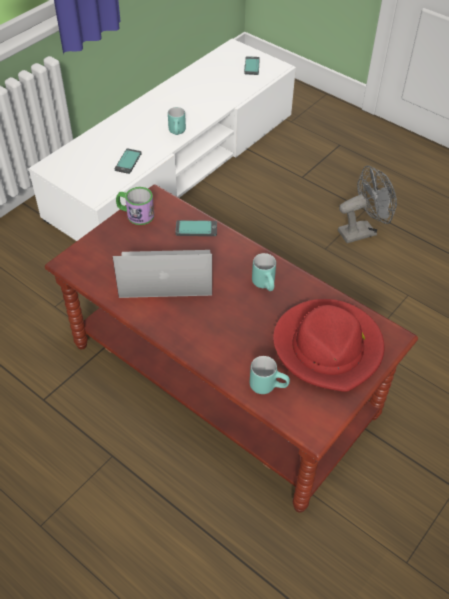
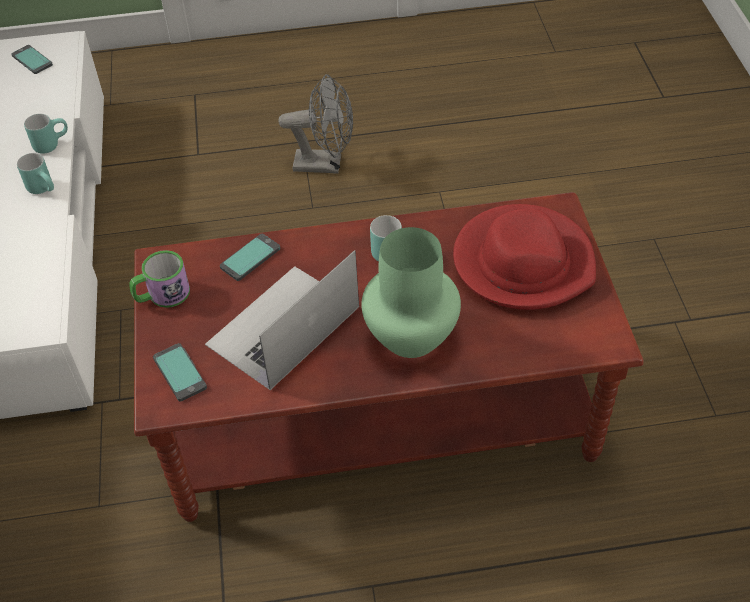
camera: 45 degrees left, 0 degrees up
phone [115,149,142,174] -> phone moved to [153,343,207,402]
turquoise mug [250,356,290,394] -> turquoise mug moved to [24,114,68,154]
grey fan [338,166,397,243] -> grey fan turned 75 degrees clockwise [278,74,353,174]
none -> green vase [361,227,461,358]

